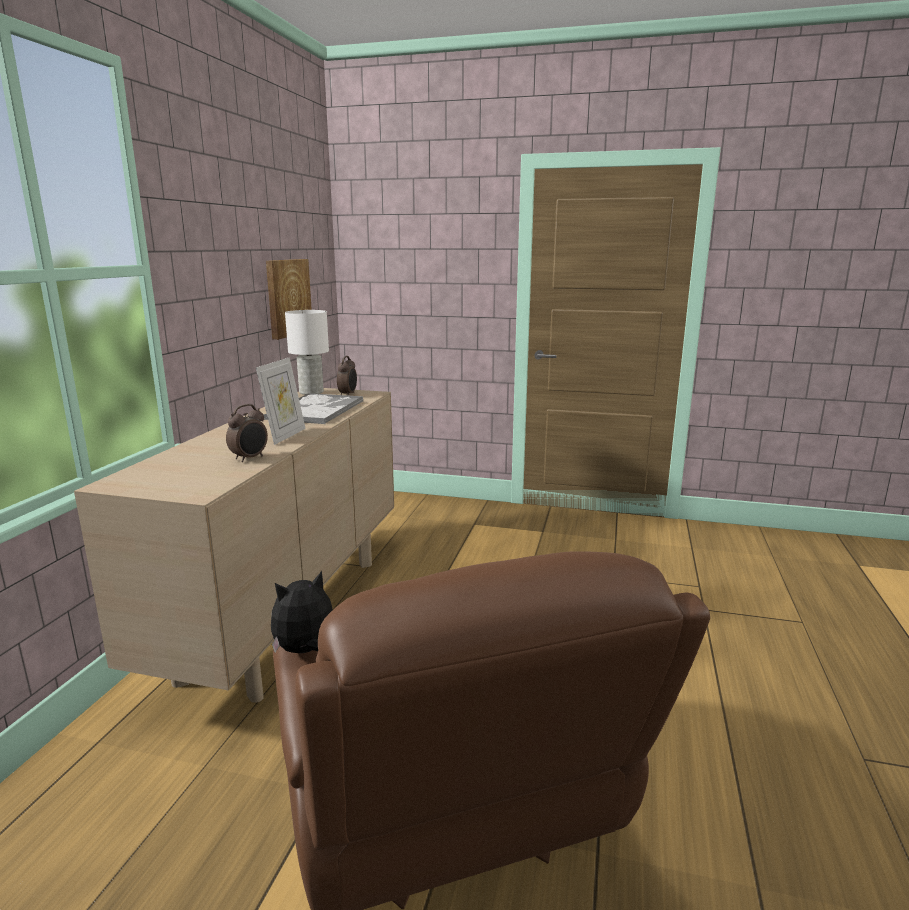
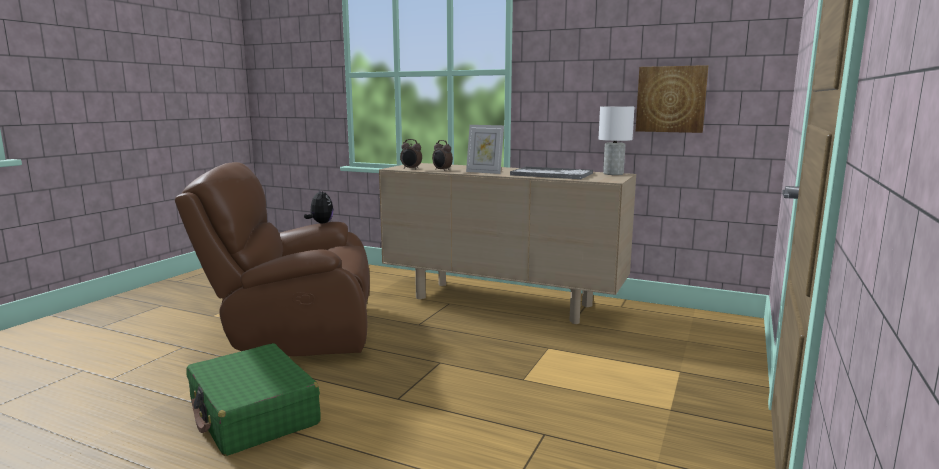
camera: 100 degrees right, 5 degrees down
alarm clock [337,356,357,396] -> alarm clock moved to [400,139,422,170]
none -> green suitcase [186,343,320,456]

